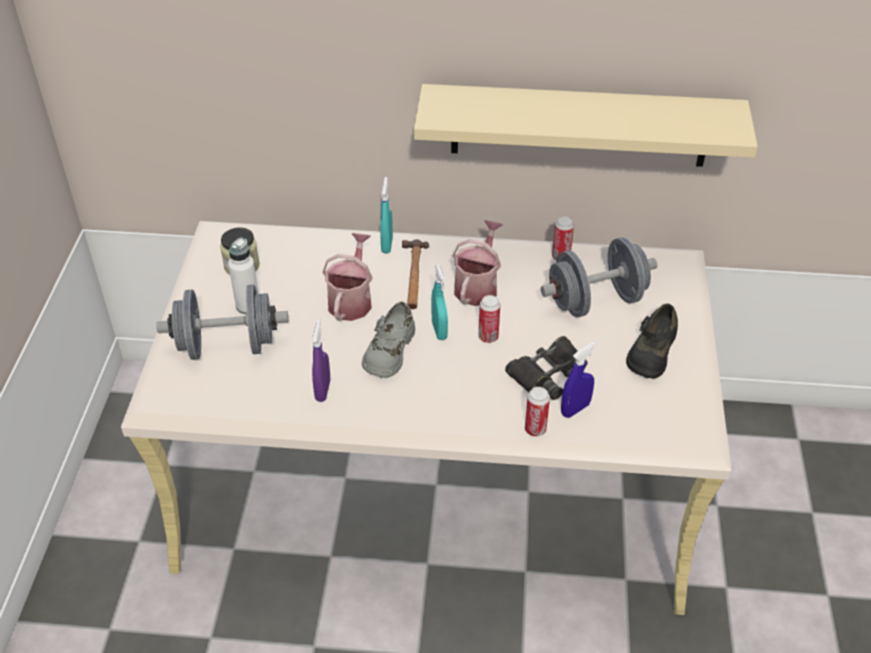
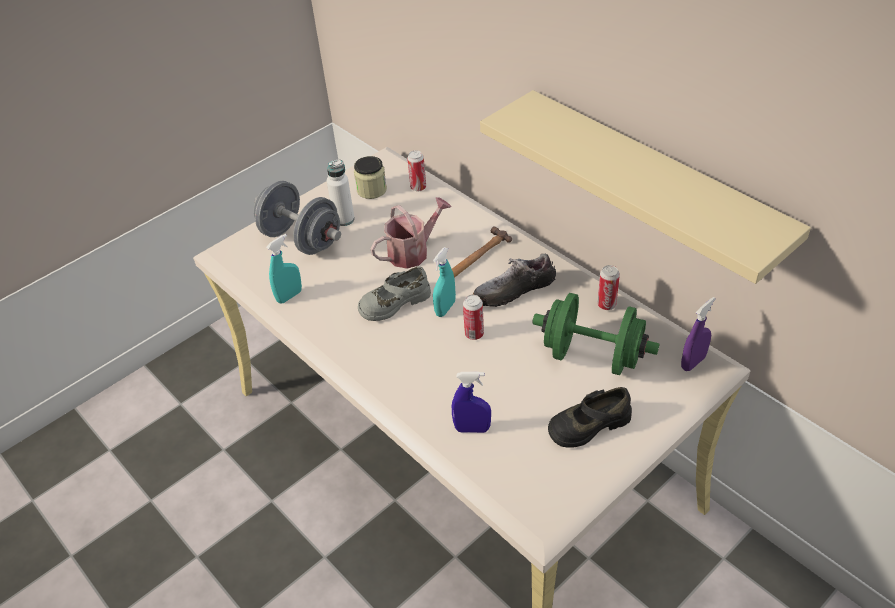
camera: 45 degrees right, 0 degrees up
purple spray bottle [312,319,330,402] -> purple spray bottle moved to [681,297,716,371]
turquoise spray bottle [380,177,393,253] -> turquoise spray bottle moved to [266,234,302,304]
watering can [453,220,503,306] -> shoe [472,254,556,307]
black binoculars [505,336,588,400] -> none
can [525,387,550,437] -> can moved to [407,150,426,191]
grey dumbbell [541,237,657,317] -> green dumbbell [532,293,659,375]

